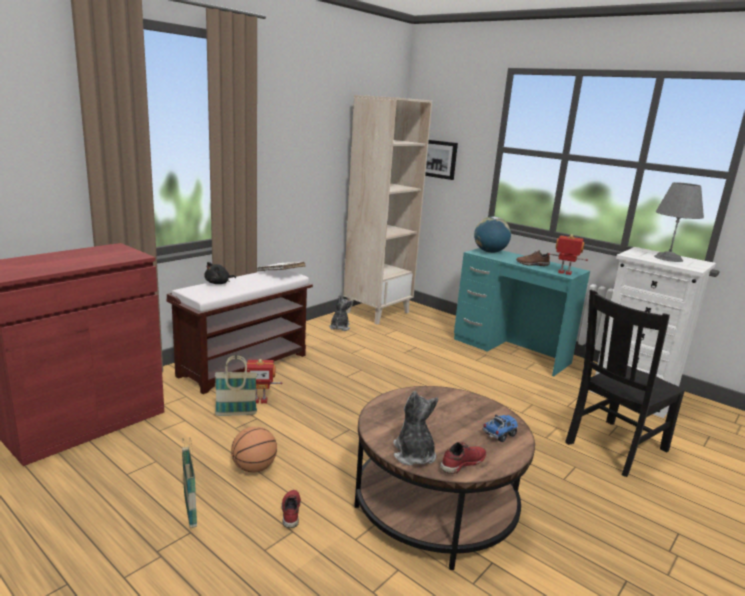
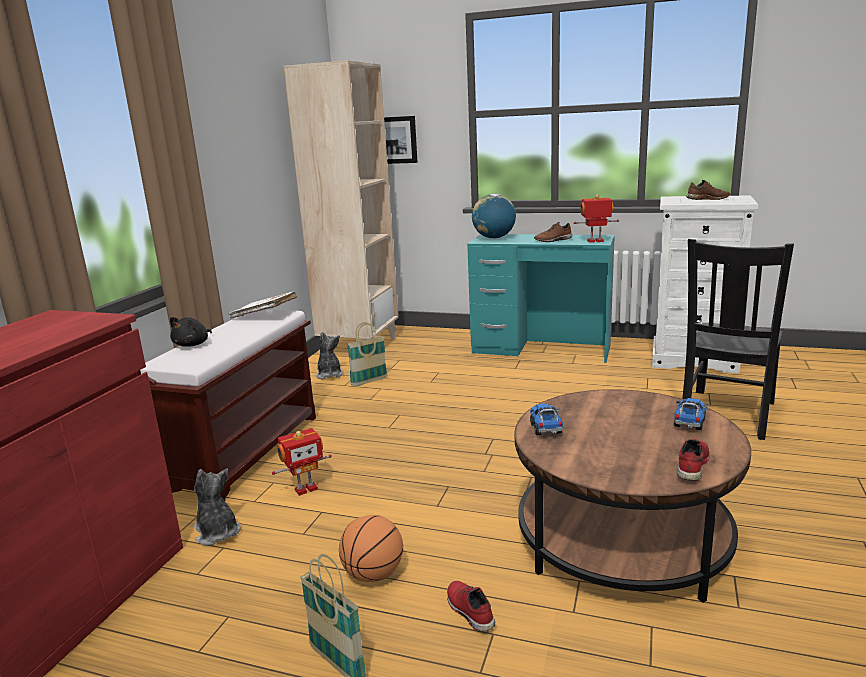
camera: 20 degrees left, 0 degrees up
basket [215,355,257,416] -> basket moved to [347,322,387,386]
plush toy [393,391,439,466] -> plush toy moved to [194,469,241,546]
grey table lamp [654,182,704,262] -> brown shoe [686,180,730,200]
none -> toy truck [530,404,563,435]

